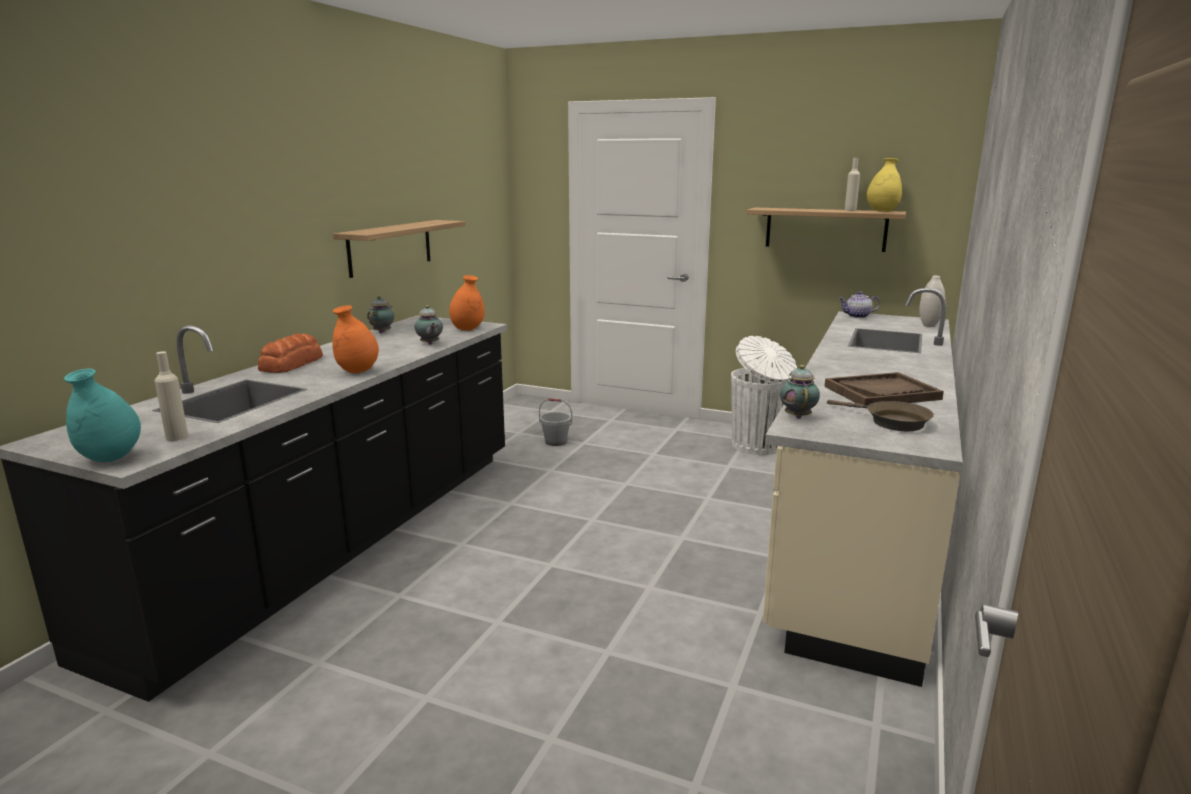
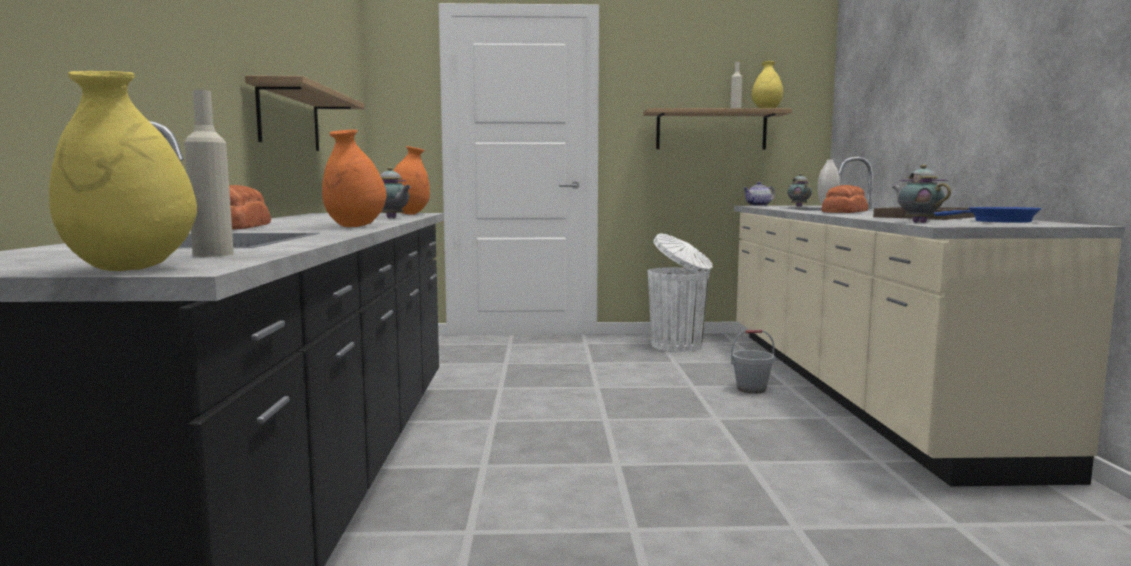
camera: 25 degrees left, 10 degrees down
turquoise vase [64,368,141,462] -> yellow vase [49,71,197,271]
teapot [367,296,394,333] -> teapot moved to [788,173,812,207]
grey bucket [539,398,572,446] -> grey bucket moved to [731,329,775,394]
brown frying pan [827,400,934,431] -> blue frying pan [919,207,1042,223]
none -> bread [821,185,869,213]

